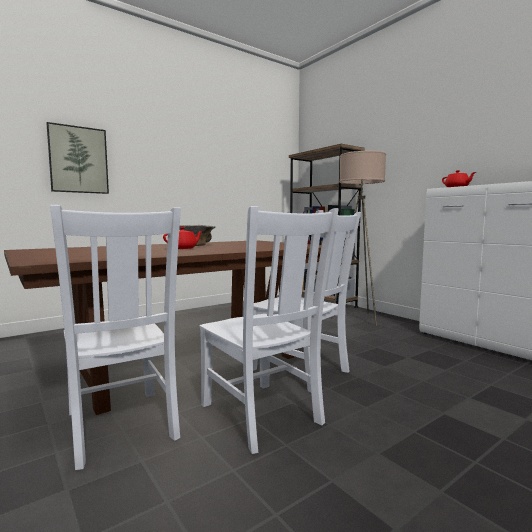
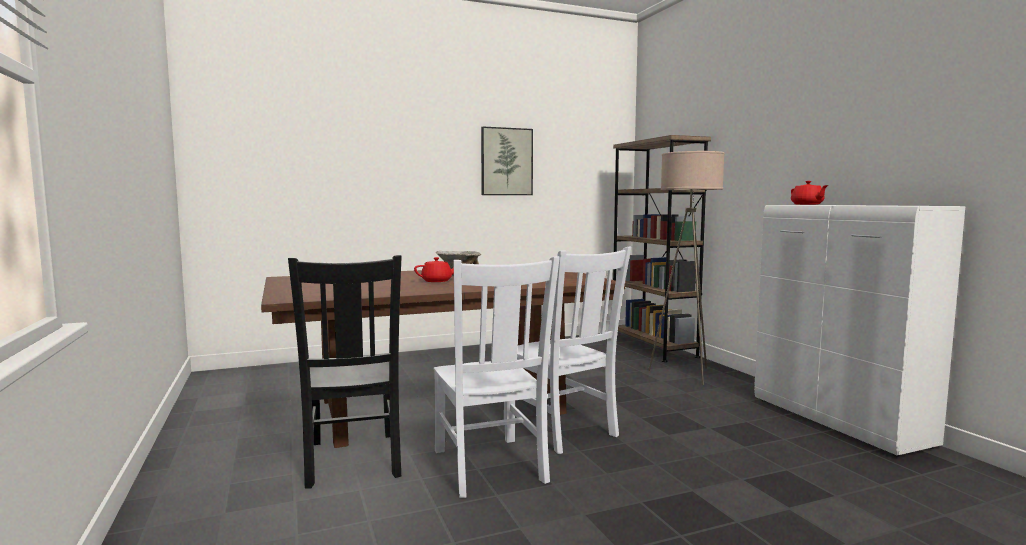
camera: 15 degrees right, 0 degrees up
picture [47,122,109,194] -> picture moved to [481,127,533,195]
white chair [50,205,181,470] -> black chair [288,255,402,489]

